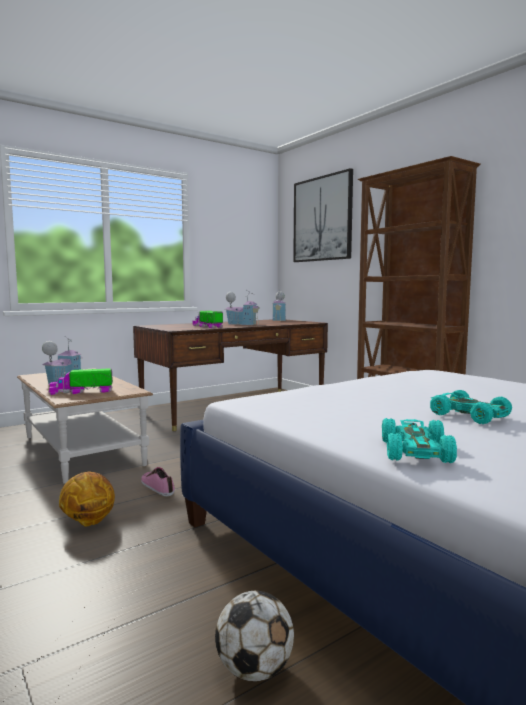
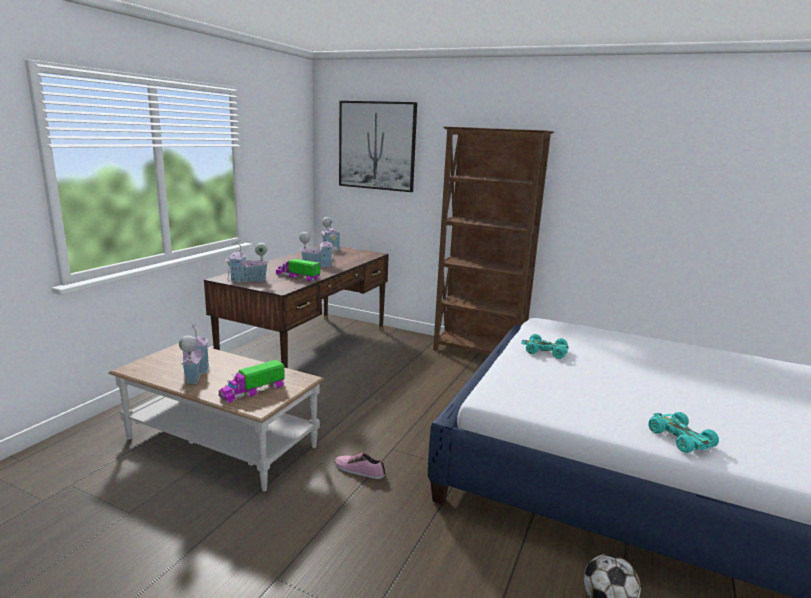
camera: 30 degrees left, 10 degrees up
basketball [59,472,115,527] -> none
turquoise toy car [430,390,512,424] -> turquoise toy car moved to [521,334,569,359]
none -> toy house [225,240,269,282]

